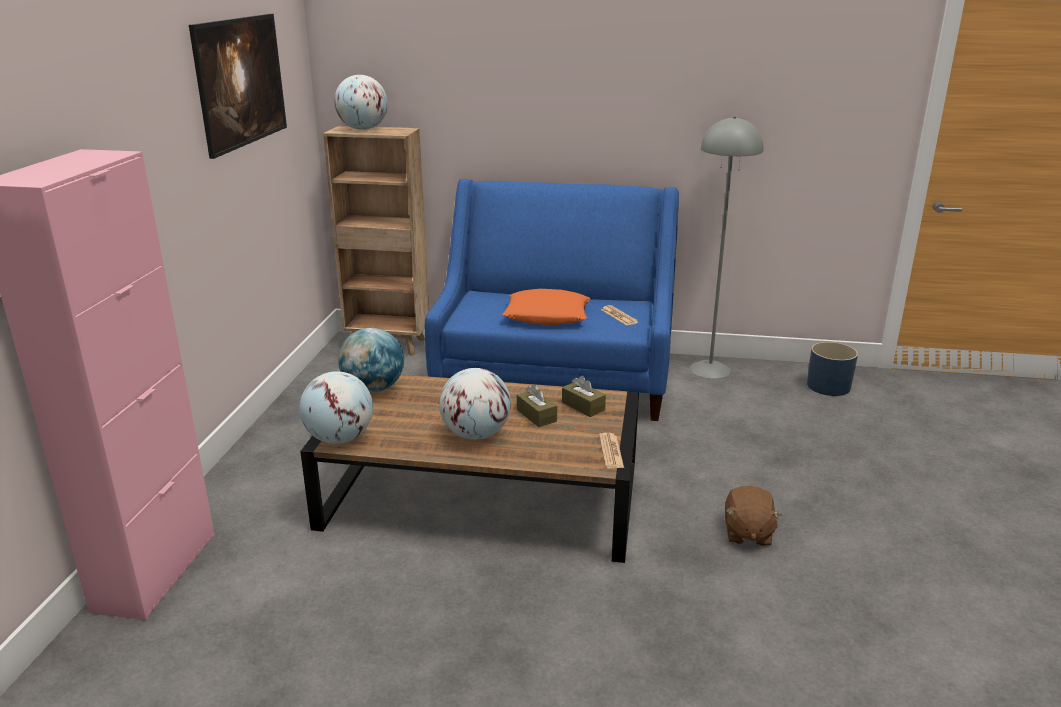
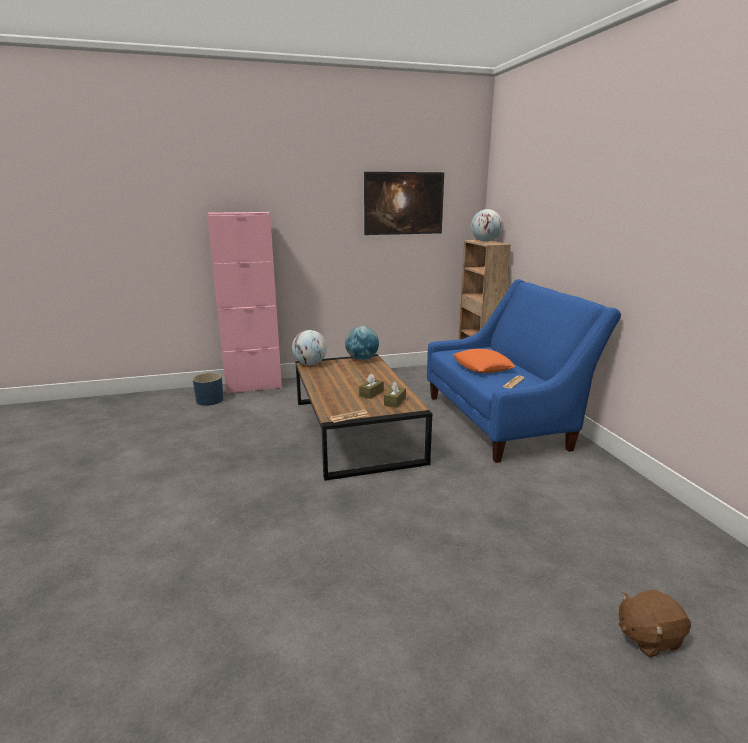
camera: 65 degrees right, 5 degrees down
globe [439,368,511,440] -> none
grey floor lamp [690,116,763,379] -> none
brown plush toy [725,486,782,547] -> brown plush toy moved to [619,589,691,658]
blue planter [807,342,858,396] -> blue planter moved to [193,373,224,406]

